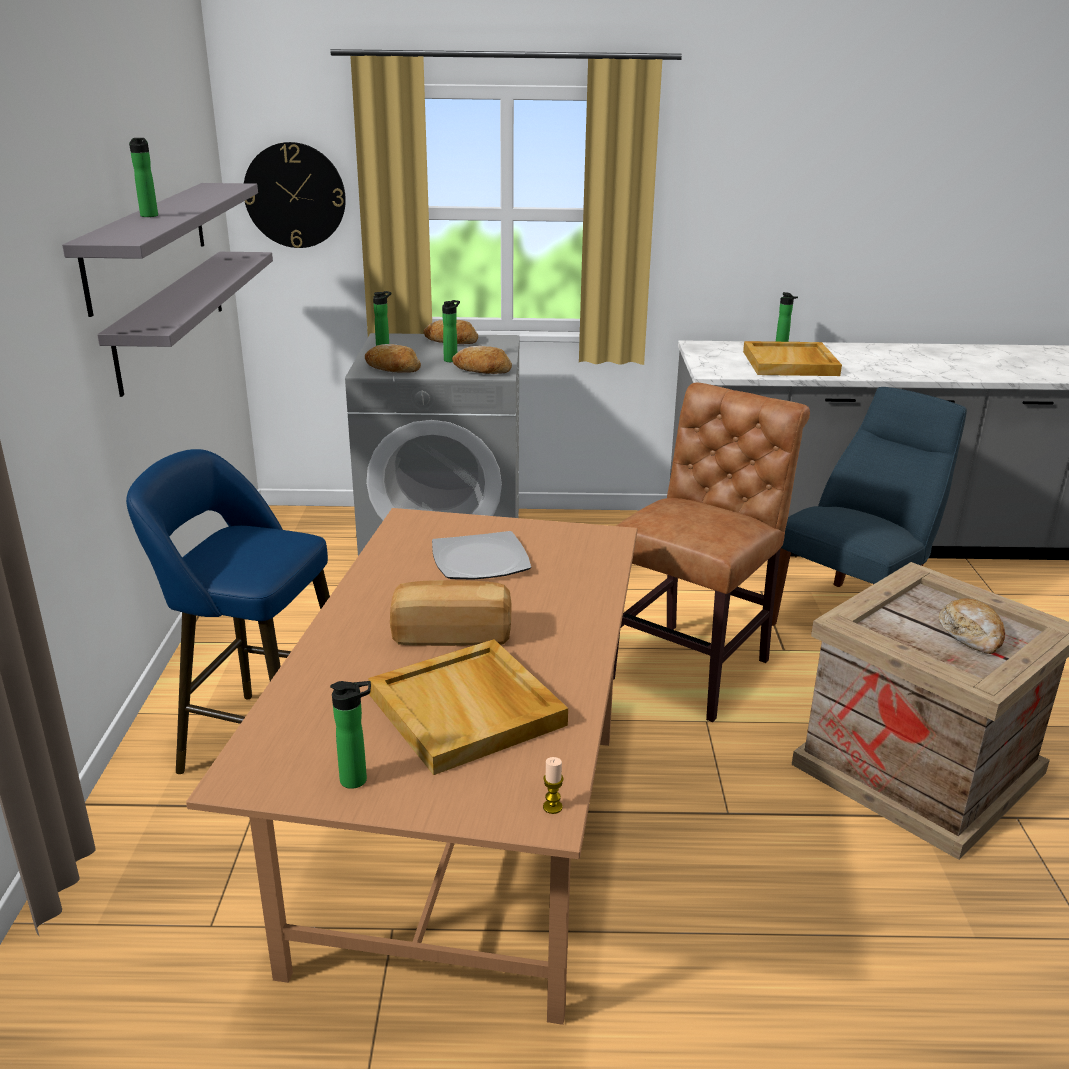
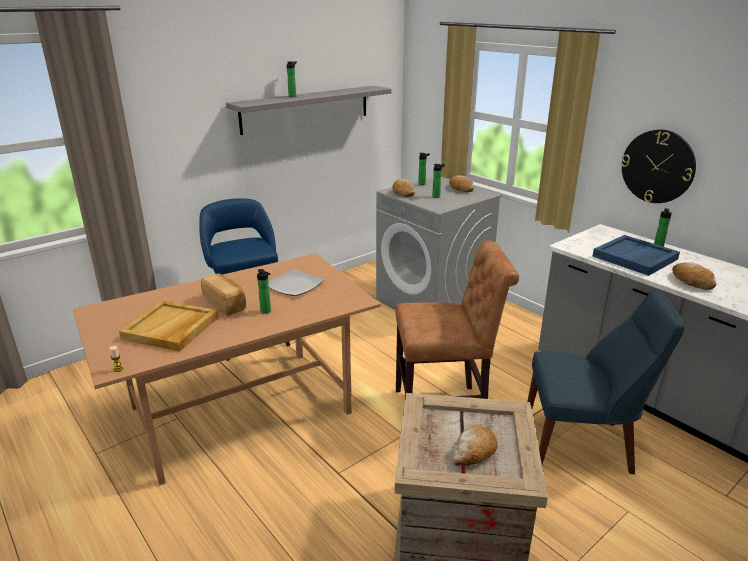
camera: 50 degrees right, 0 degrees up
grey shelf [97,252,273,397] -> none
wall clock [244,142,346,248] -> wall clock moved to [621,130,696,203]
bottle [330,681,371,789] -> bottle moved to [257,269,271,314]
bread [452,346,512,374] -> bread moved to [672,262,716,290]
beige tray [743,341,842,376] -> blue tray [593,235,680,276]

